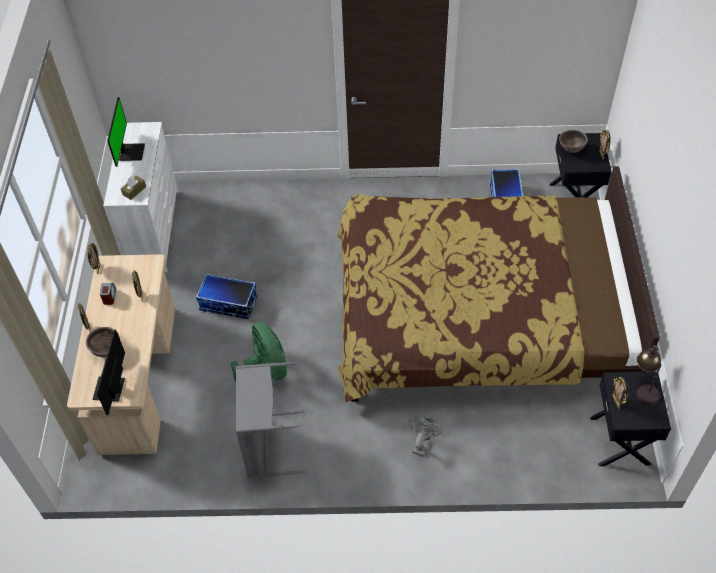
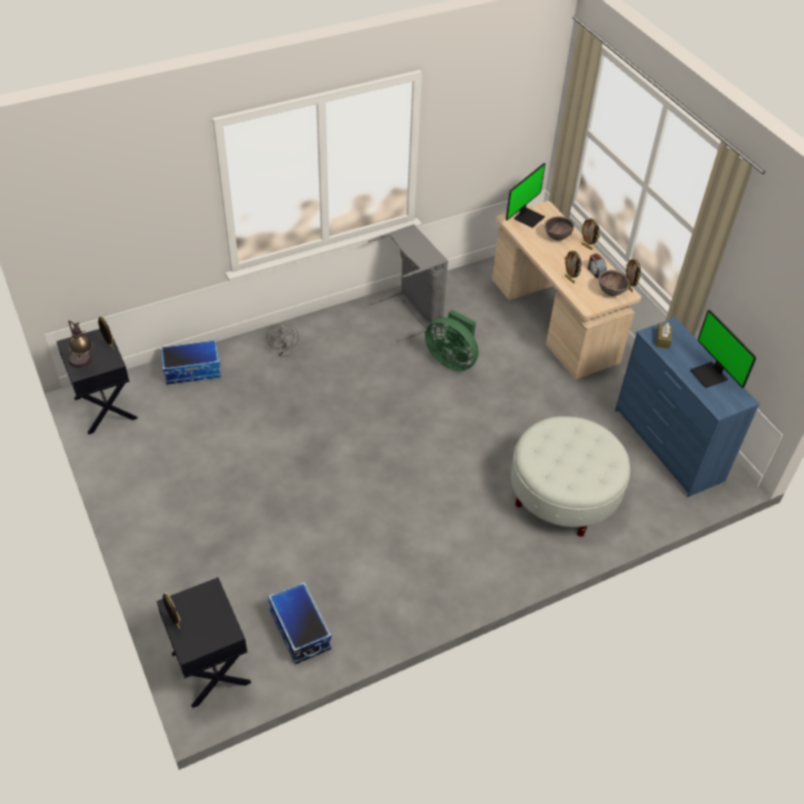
camera: 150 degrees right, 5 degrees down
monitor [92,330,125,415] -> monitor turned 60 degrees clockwise [506,163,545,228]
white dresser [103,122,179,272] -> blue dresser [615,318,760,497]
storage box [196,273,258,319] -> storage box moved to [161,339,221,385]
bed [337,166,660,404] -> none
brown bowl [559,130,588,153] -> brown bowl moved to [599,270,630,296]
none -> white ottoman [511,416,630,537]

